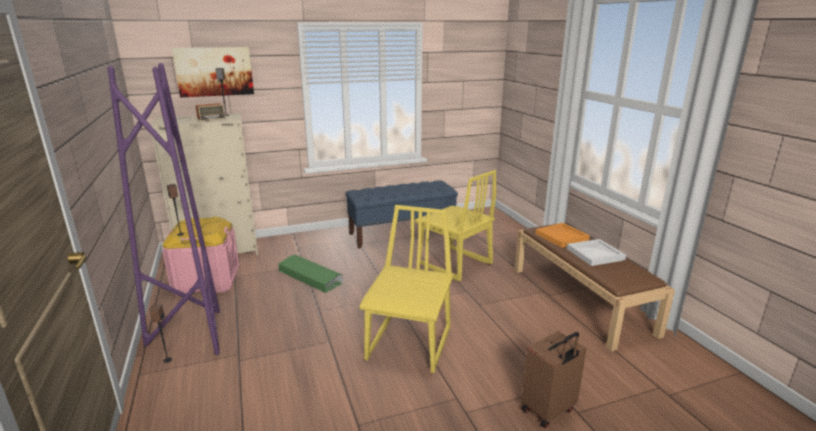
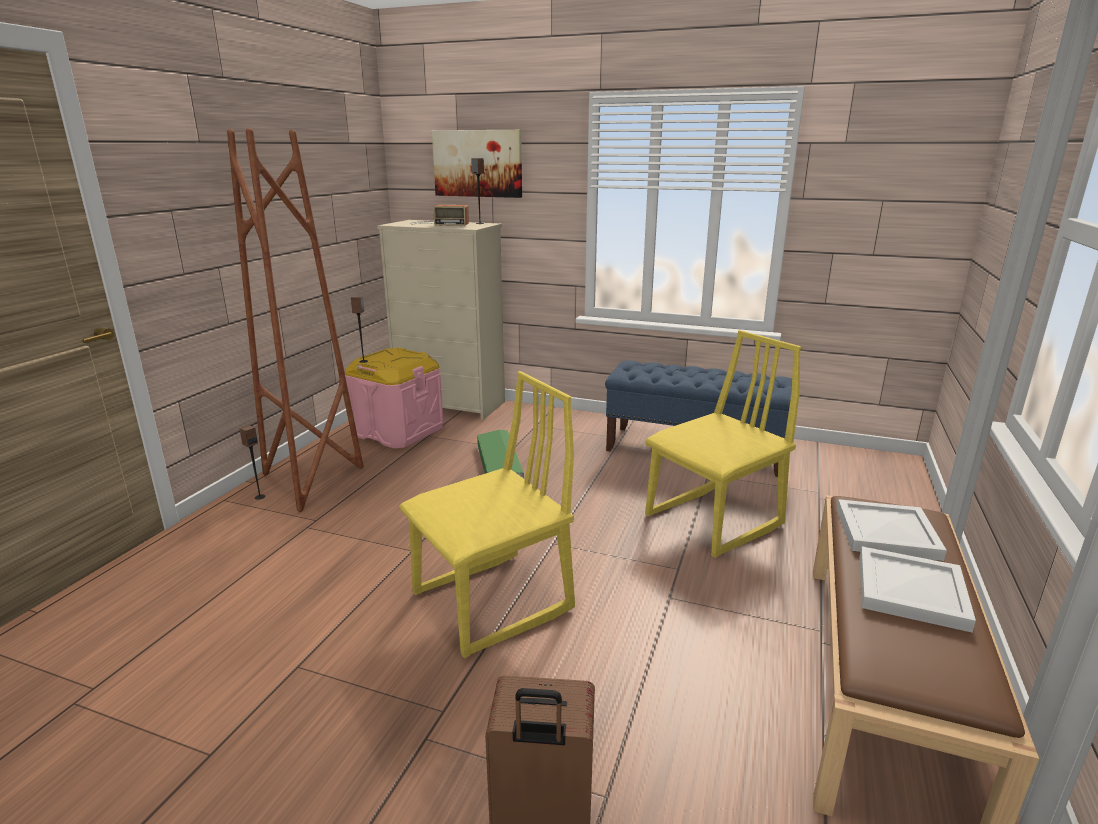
camera: 40 degrees right, 0 degrees up
purple clothes rack [108,63,220,355] -> brown clothes rack [227,128,363,512]
yellow chair [415,170,496,281] -> yellow chair turned 120 degrees counterclockwise [645,330,801,558]
orange tray [535,223,590,248] -> white tray [837,499,947,561]

